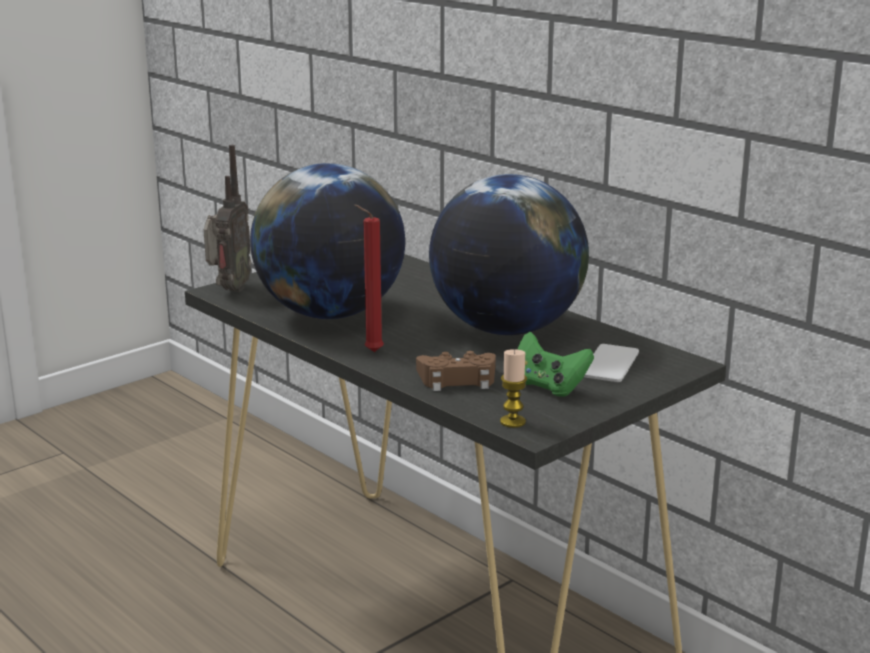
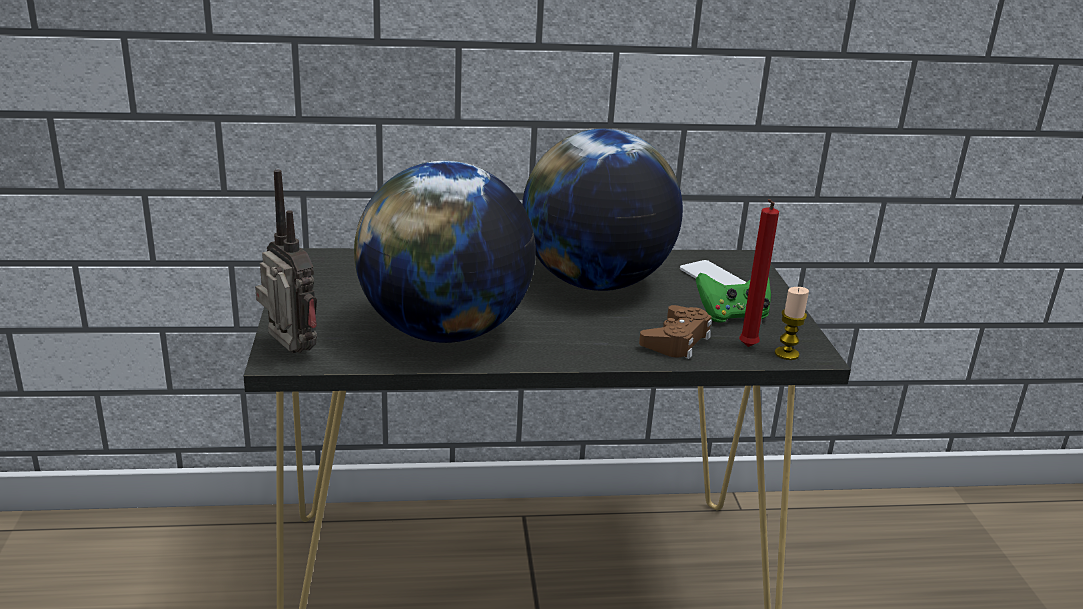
camera: 55 degrees left, 5 degrees up
red candle [355,205,384,352] -> red candle moved to [739,199,779,347]

